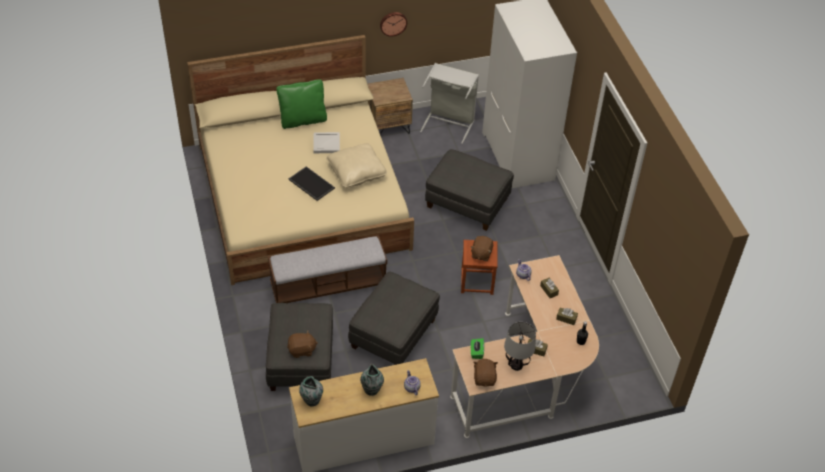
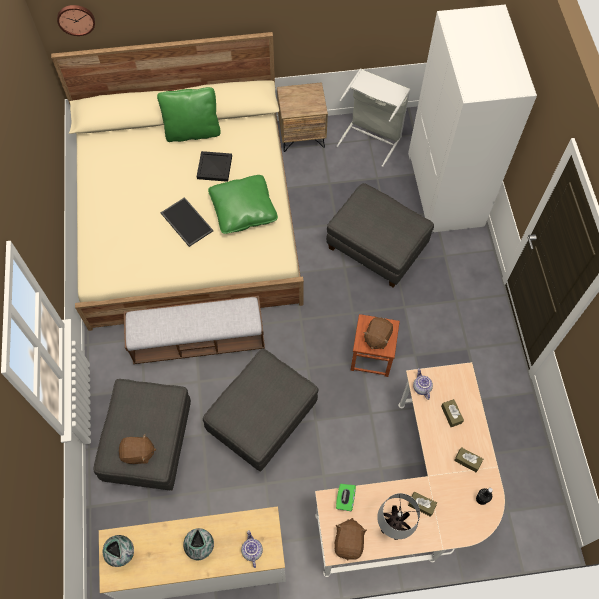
camera: 10 degrees right, 15 degrees up
white tray [313,132,340,153] -> black tray [197,151,232,182]
beige pillow [326,143,387,187] -> green pillow [208,175,278,234]
wall clock [380,12,407,37] -> wall clock moved to [57,5,95,36]

